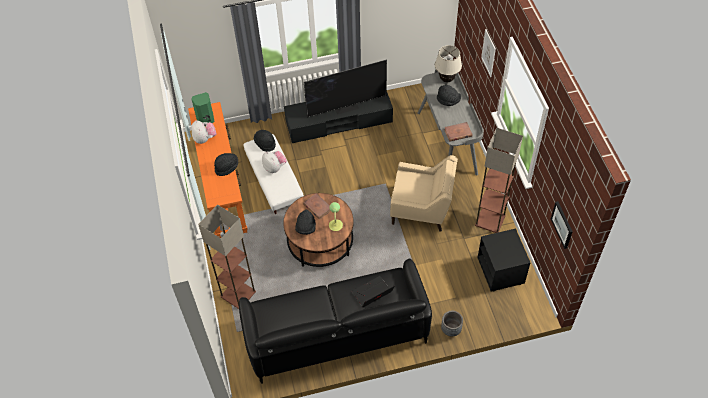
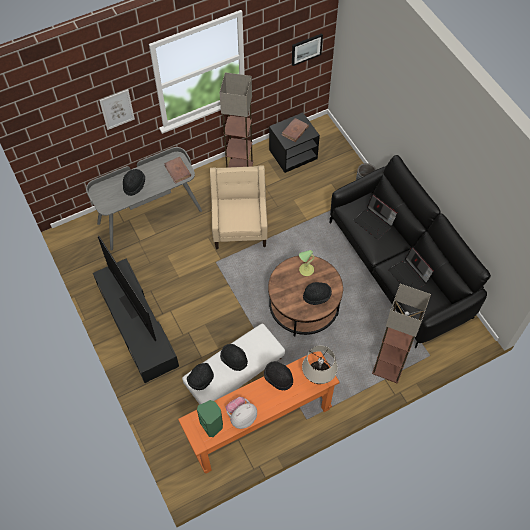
camera: 105 degrees left, 5 degrees up
plush toy [262,151,287,173] -> black hat [220,344,248,371]
brown book [303,193,331,219] -> brown book moved to [282,118,309,142]
beige table lamp [435,45,462,82] -> beige table lamp moved to [302,346,338,384]
none -> laptop [388,246,434,289]

